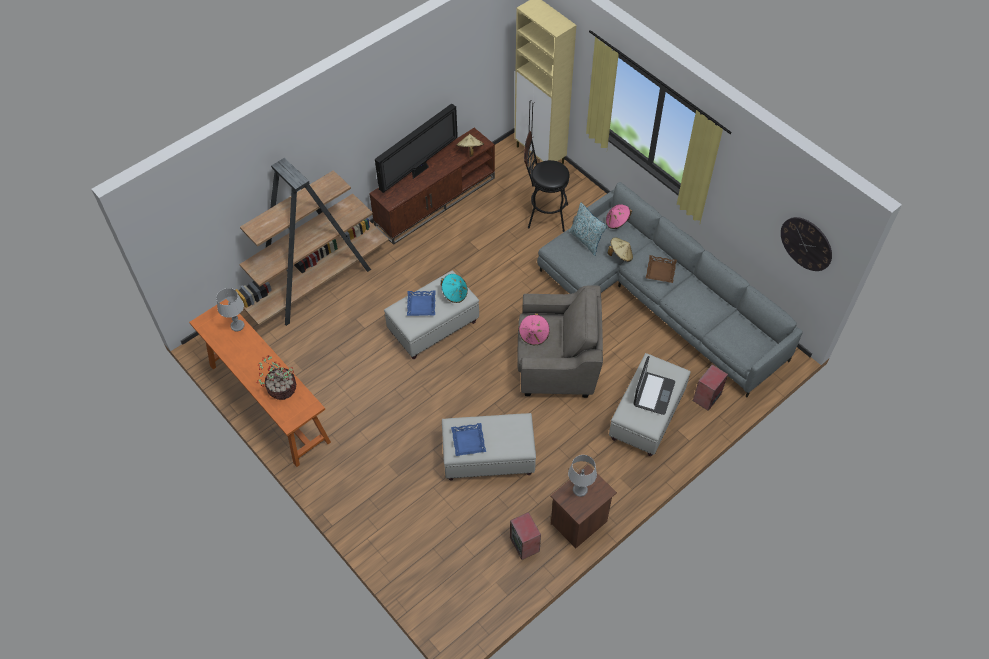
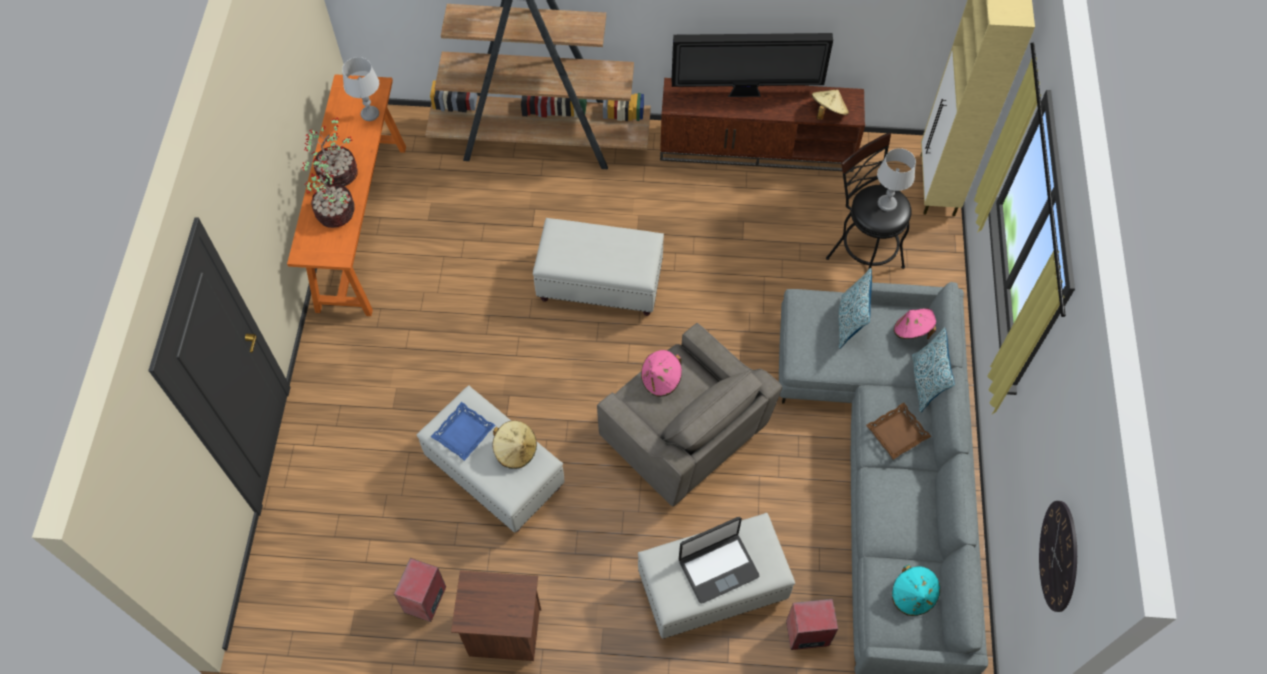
camera: 45 degrees right, 5 degrees up
blue tray [407,291,436,316] -> none
turquoise hat [441,274,468,303] -> turquoise hat moved to [892,564,940,616]
grey table lamp [568,455,597,497] -> grey table lamp moved to [877,148,916,211]
beige hat [608,238,633,262] -> beige hat moved to [492,420,537,469]
none -> potted plant [304,117,358,187]
none -> pillow [912,327,955,412]

